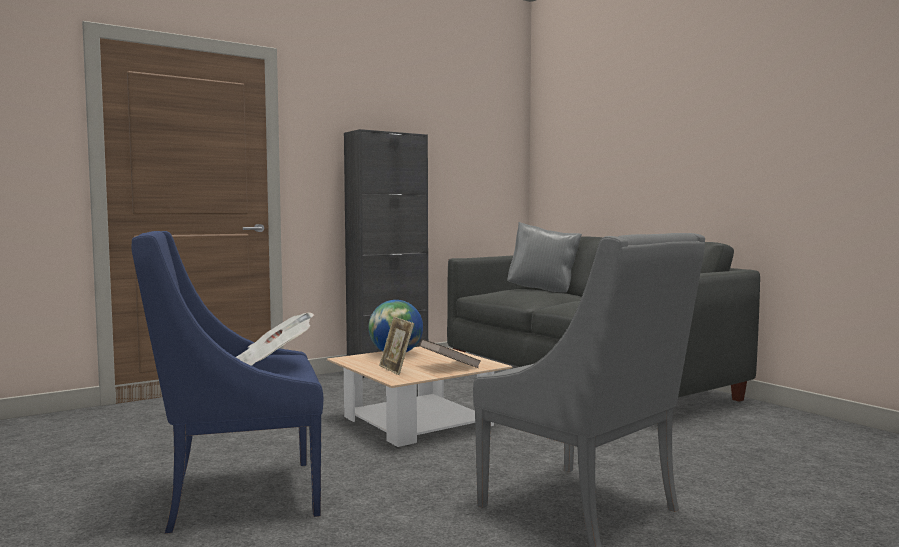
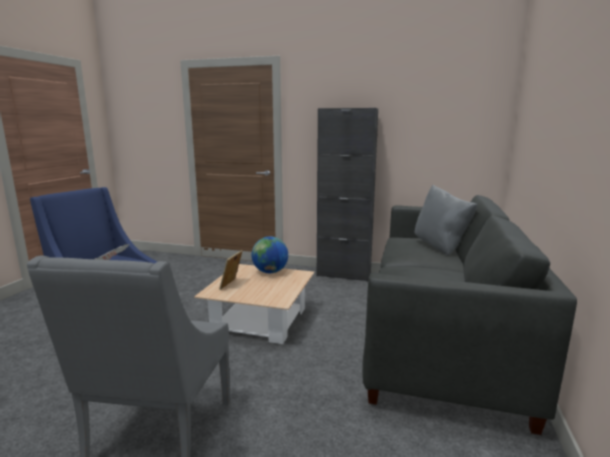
camera: 50 degrees right, 10 degrees up
brown book [420,339,480,368] -> none

